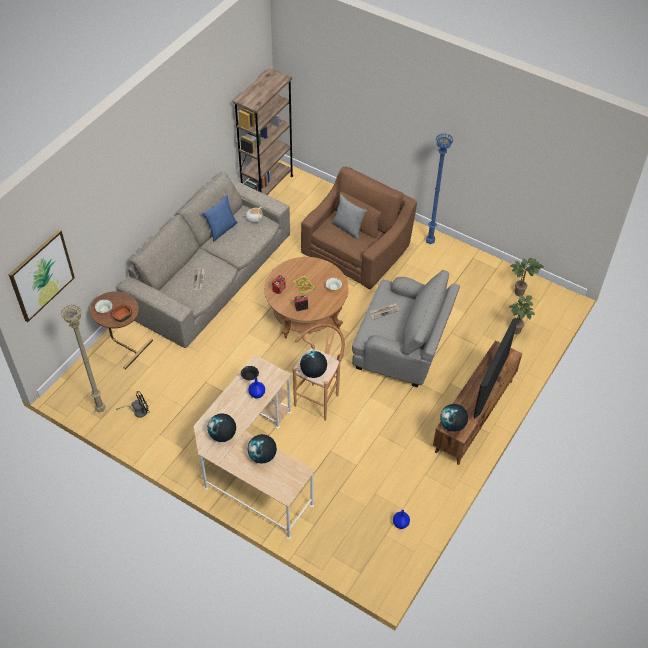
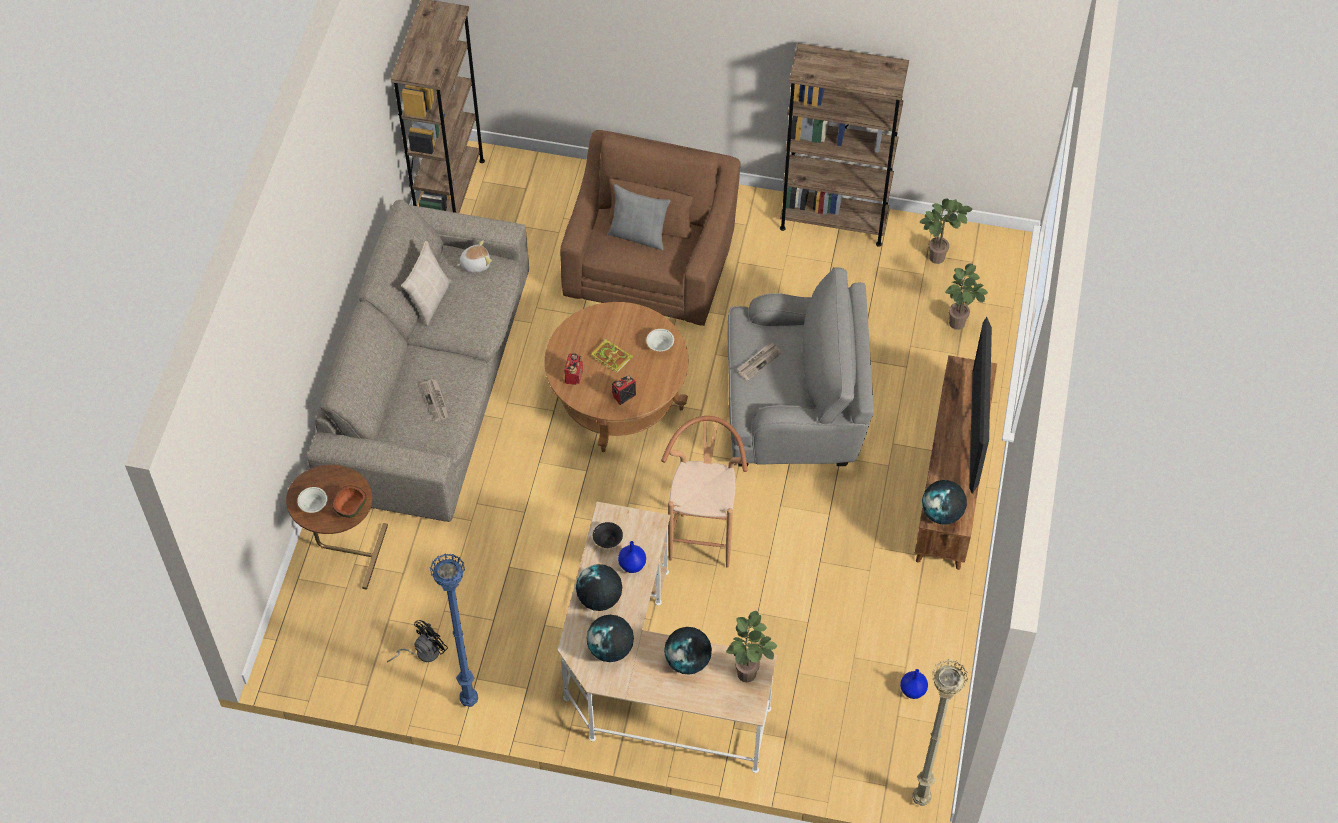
camera: 20 degrees left, 5 degrees up
picture [8,230,75,322] -> none
beige floor lamp [61,304,106,412] -> beige floor lamp moved to [912,659,968,806]
blue pillow [202,195,238,241] -> beige pillow [401,241,451,326]
globe [300,351,327,378] -> globe moved to [576,564,622,611]
blue floor lamp [426,133,453,244] -> blue floor lamp moved to [430,553,478,707]
none -> potted plant [726,611,777,682]
none -> brown bookcase [780,43,909,247]

